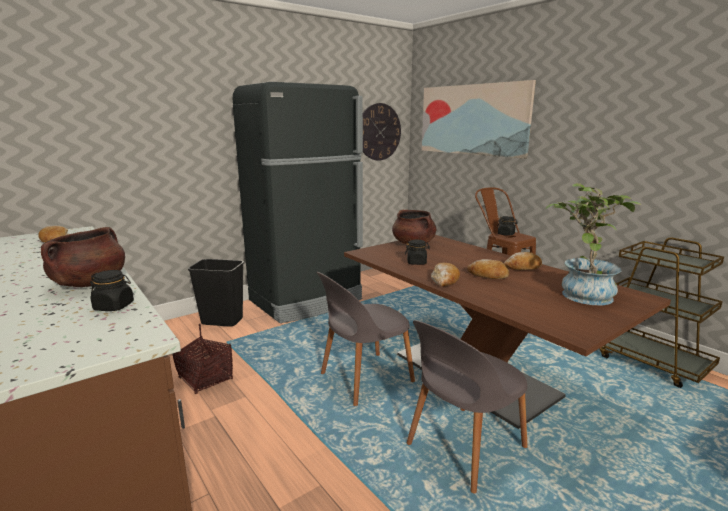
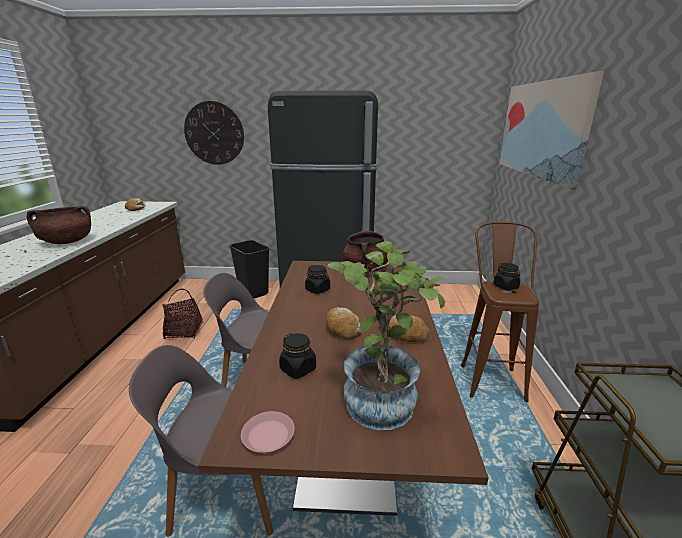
camera: 40 degrees right, 5 degrees up
black jar [90,270,134,311] -> black jar moved to [279,333,316,379]
wall clock [363,103,401,161] -> wall clock moved to [184,101,244,165]
bread [431,263,460,287] -> none
none -> pink plate [241,411,295,453]

